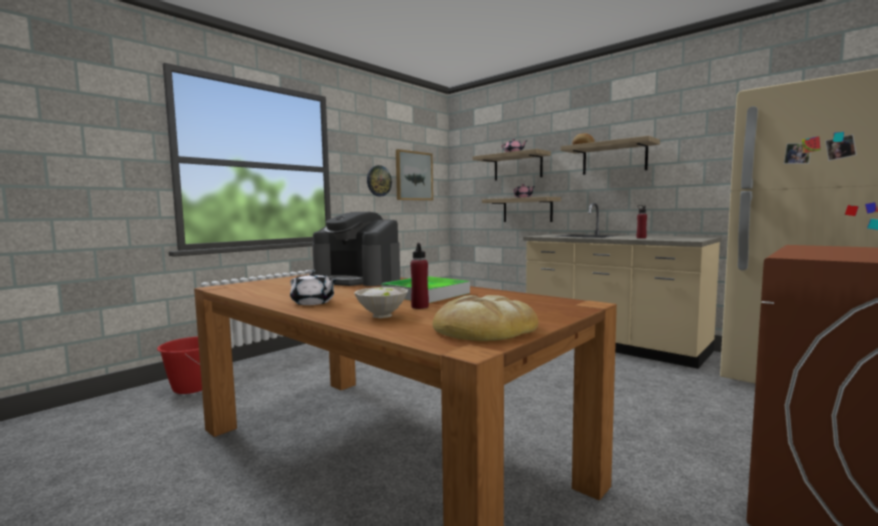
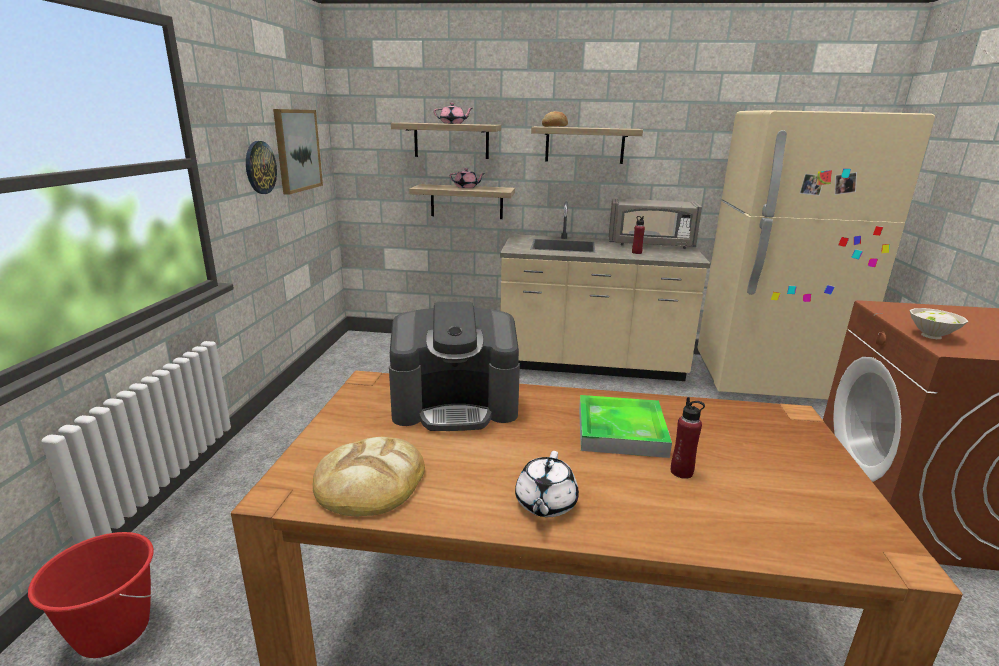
camera: 35 degrees left, 15 degrees up
white teapot [290,270,337,305] -> white teapot turned 105 degrees clockwise [515,451,579,517]
white bowl [354,287,408,318] -> white bowl moved to [909,308,969,339]
bread [432,295,538,341] -> bread moved to [313,437,425,517]
none -> grey microwave [609,199,702,249]

